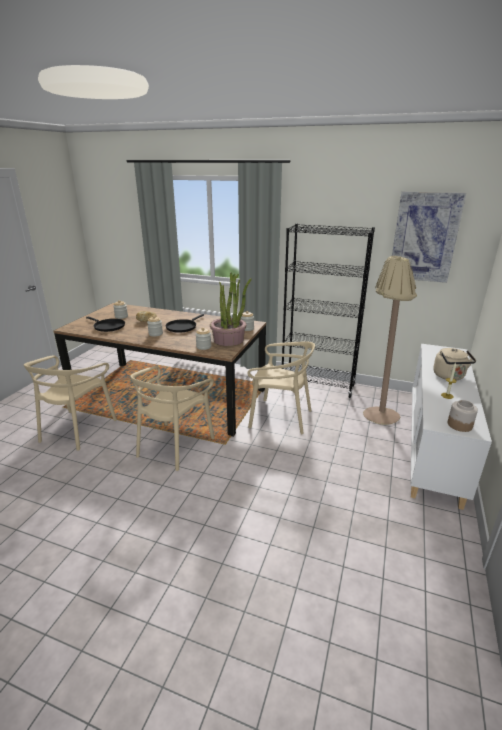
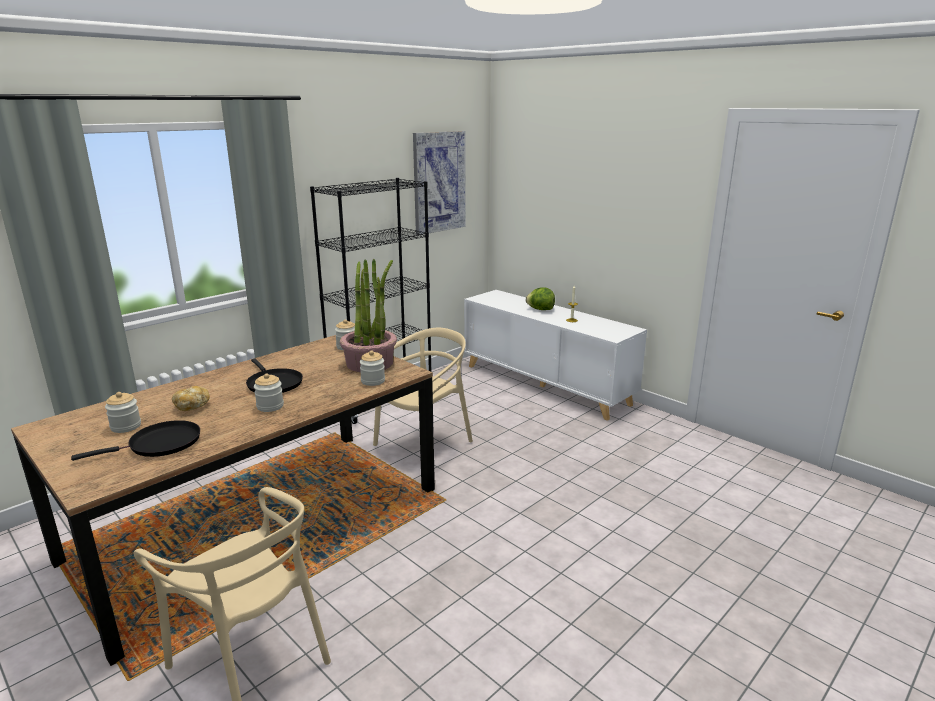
camera: 65 degrees left, 5 degrees down
beige chair [130,366,214,471] -> none
beige floor lamp [363,256,417,425] -> none
beige kettle [433,348,476,380] -> lettuce [526,287,555,310]
jar [448,400,478,432] -> none

